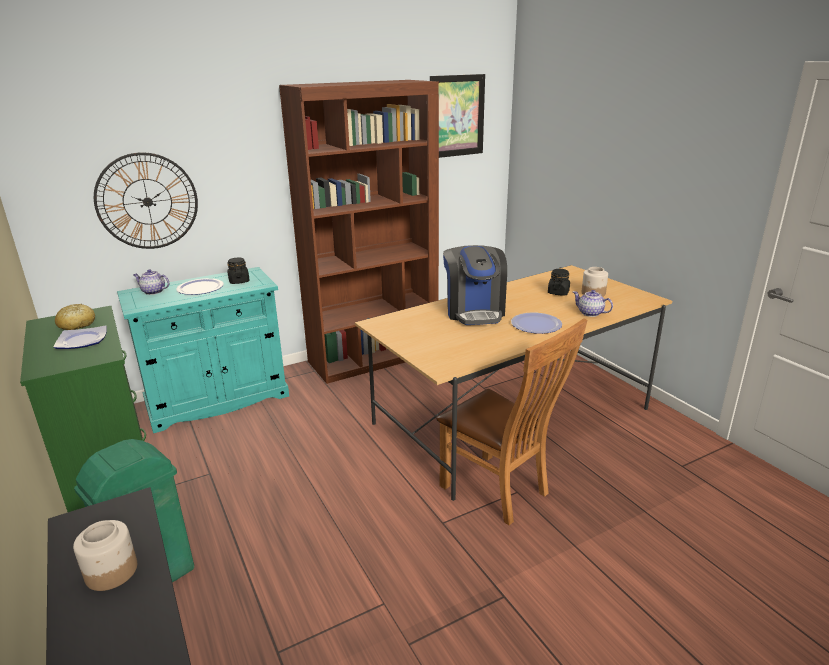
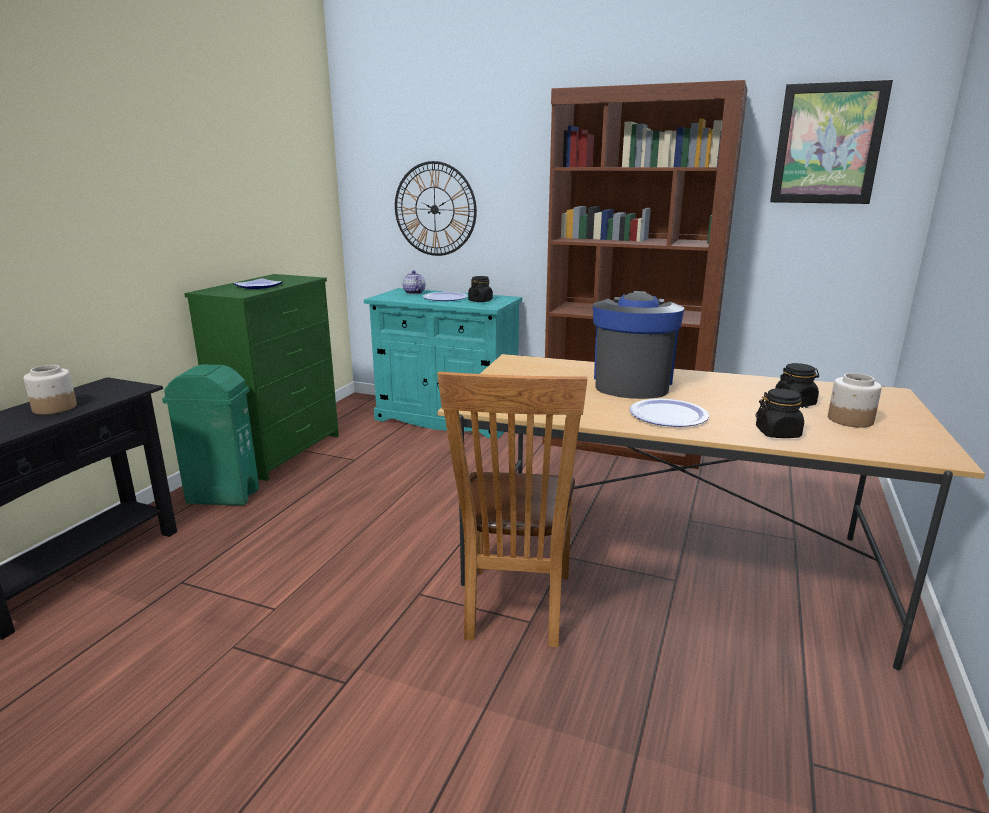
camera: 50 degrees right, 5 degrees down
bread [55,304,95,330] -> none
coffee machine [443,245,507,325] -> coffee machine turned 150 degrees clockwise [593,291,684,399]
teapot [573,290,613,317] -> black jar [755,389,809,438]

